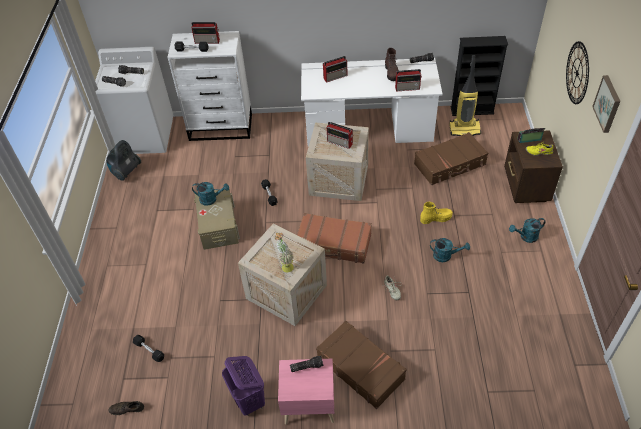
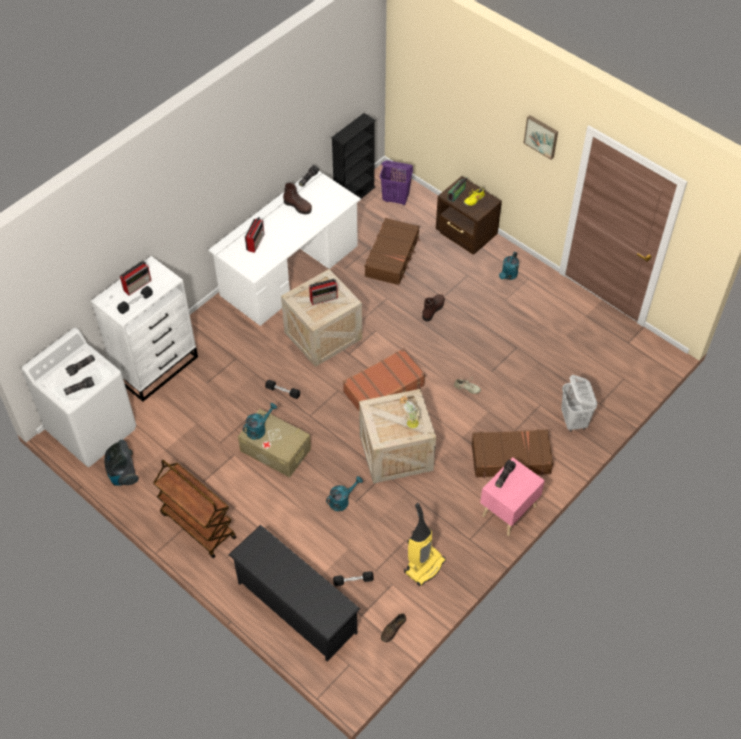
camera: 50 degrees left, 5 degrees up
purple laundry basket [222,356,265,416] -> purple laundry basket moved to [380,161,413,205]
radio [395,69,422,92] -> none
yellow boot [420,202,453,224] -> brown boot [422,294,445,321]
turquoise watering can [430,238,470,262] -> turquoise watering can moved to [326,476,363,511]
vacuum cleaner [449,55,481,136] -> vacuum cleaner moved to [404,503,446,586]
wall clock [566,41,589,104] -> none
none -> brown cart [153,460,236,558]
none -> black shoe rack [228,525,360,661]
none -> white laundry basket [561,375,597,432]

